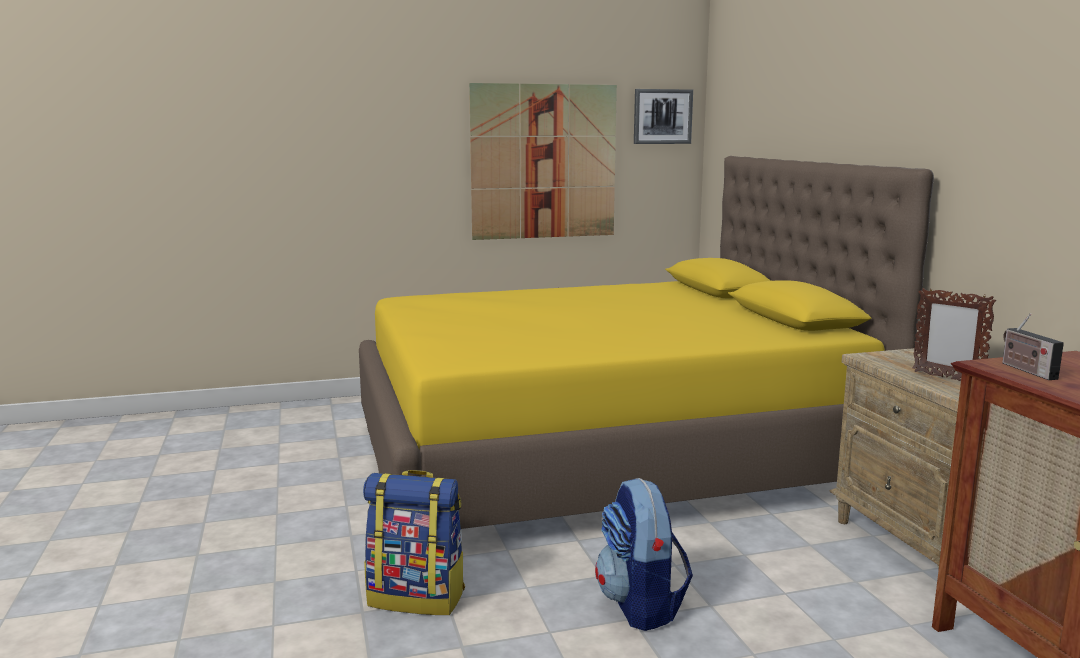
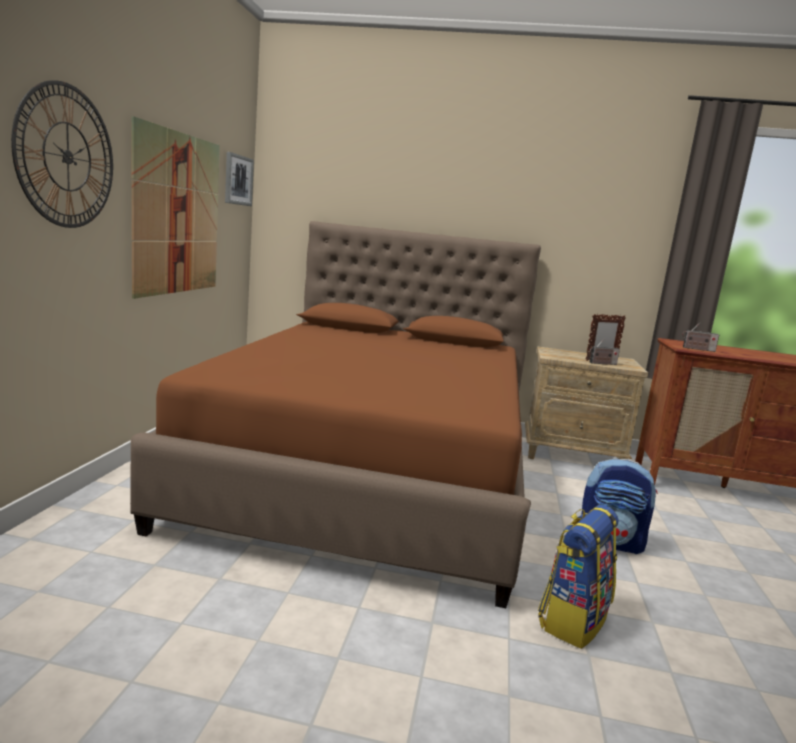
camera: 65 degrees left, 0 degrees up
yellow bed [359,156,934,529] -> brown bed [130,221,541,608]
none -> wall clock [11,80,113,228]
none -> radio [590,339,620,365]

